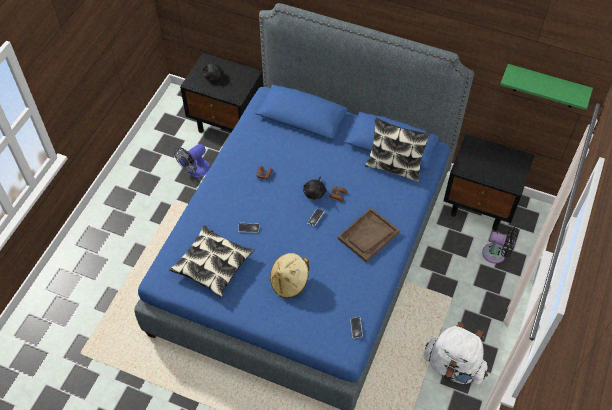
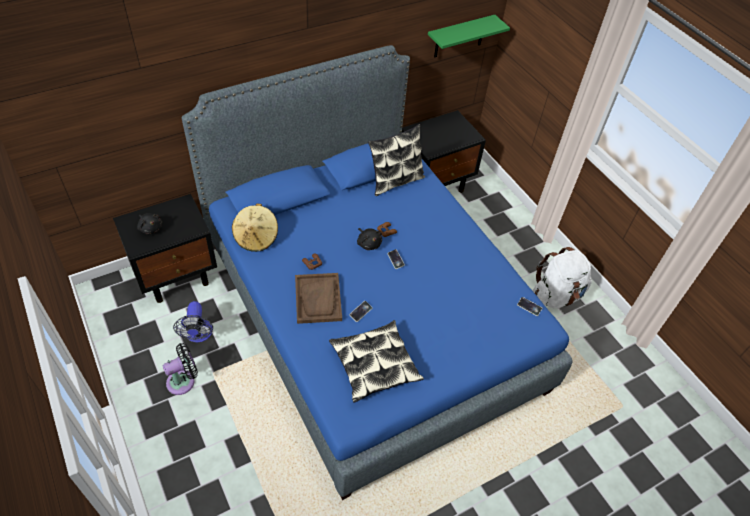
camera: 55 degrees left, 5 degrees down
beige hat [270,253,309,298] -> beige hat moved to [232,203,278,252]
brown tray [338,208,400,262] -> brown tray moved to [295,273,342,324]
black fan [482,227,518,263] -> black fan moved to [163,343,198,395]

